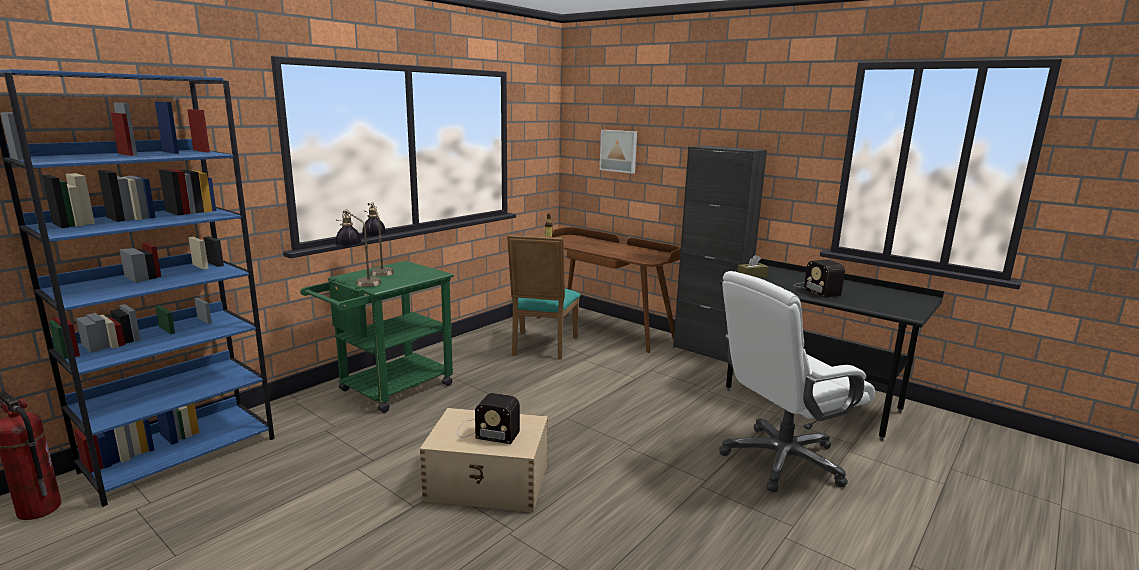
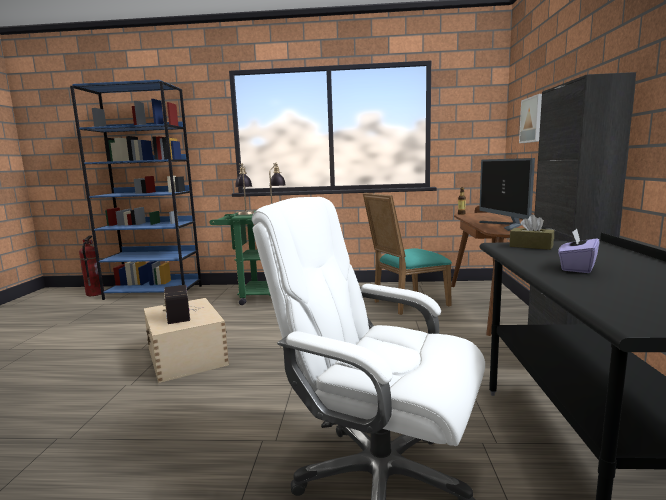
camera: 55 degrees right, 5 degrees down
radio [794,260,845,298] -> purple tissue box [558,228,600,273]
none -> monitor [479,158,535,231]

